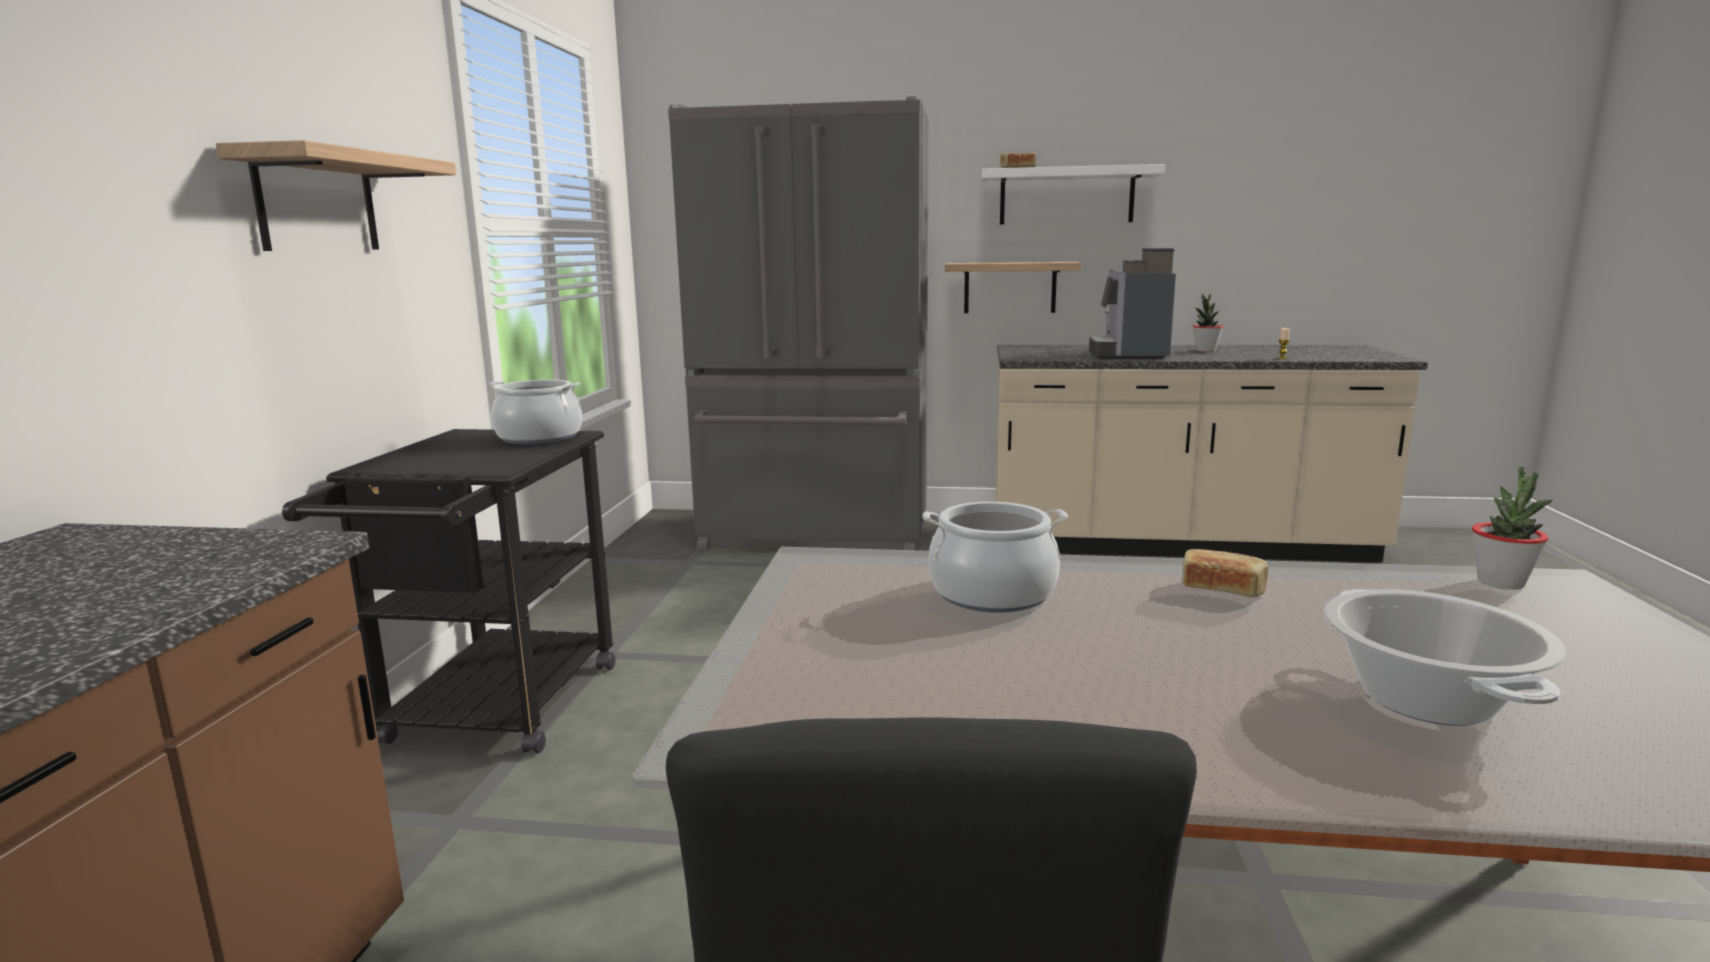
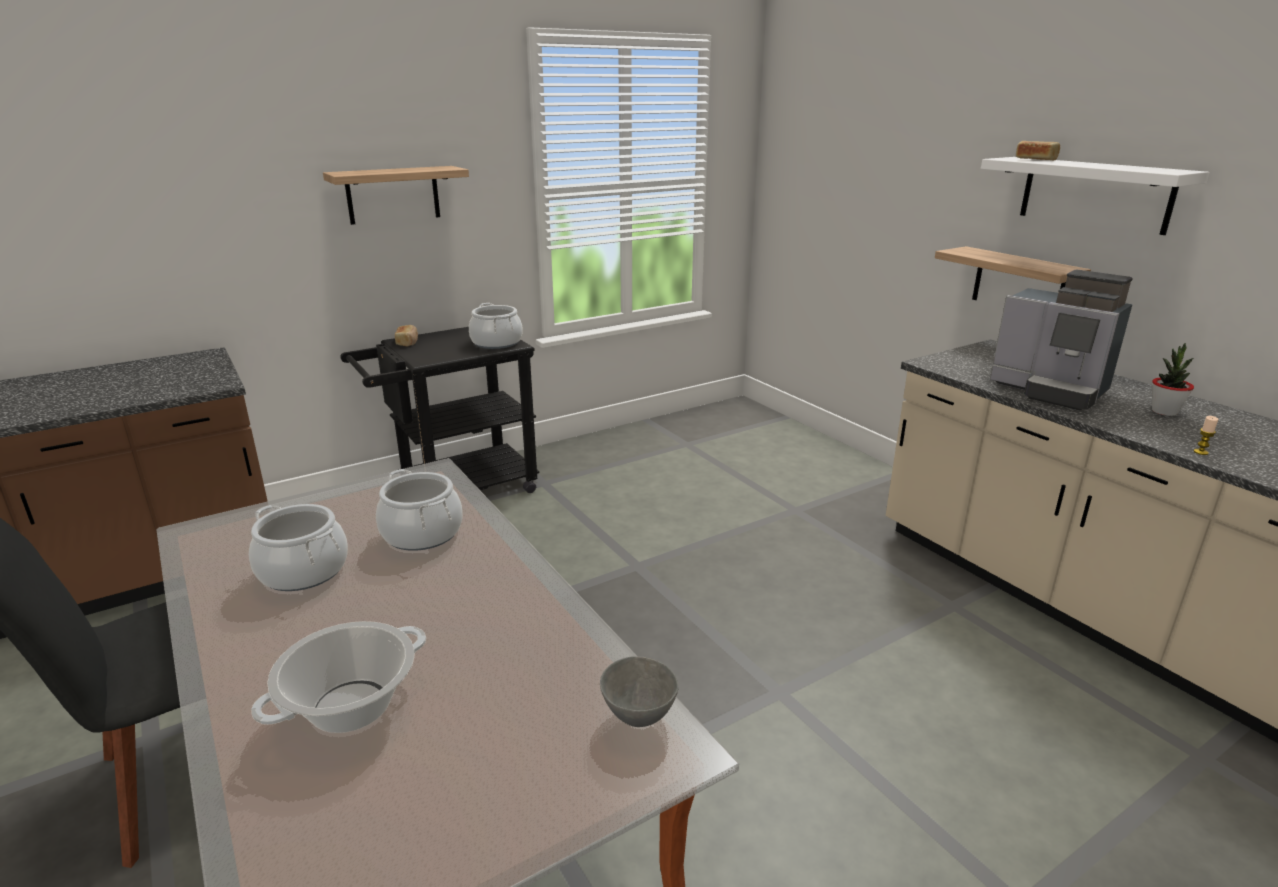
camera: 50 degrees right, 10 degrees up
grey fridge [668,96,929,551] -> none
coffee machine [1089,248,1176,359] -> coffee machine turned 105 degrees counterclockwise [990,270,1133,410]
bread [1182,549,1268,597] -> bread moved to [395,325,418,346]
potted plant [1472,467,1553,590] -> grey bowl [600,656,679,727]
none -> cooking pot [249,504,348,591]

